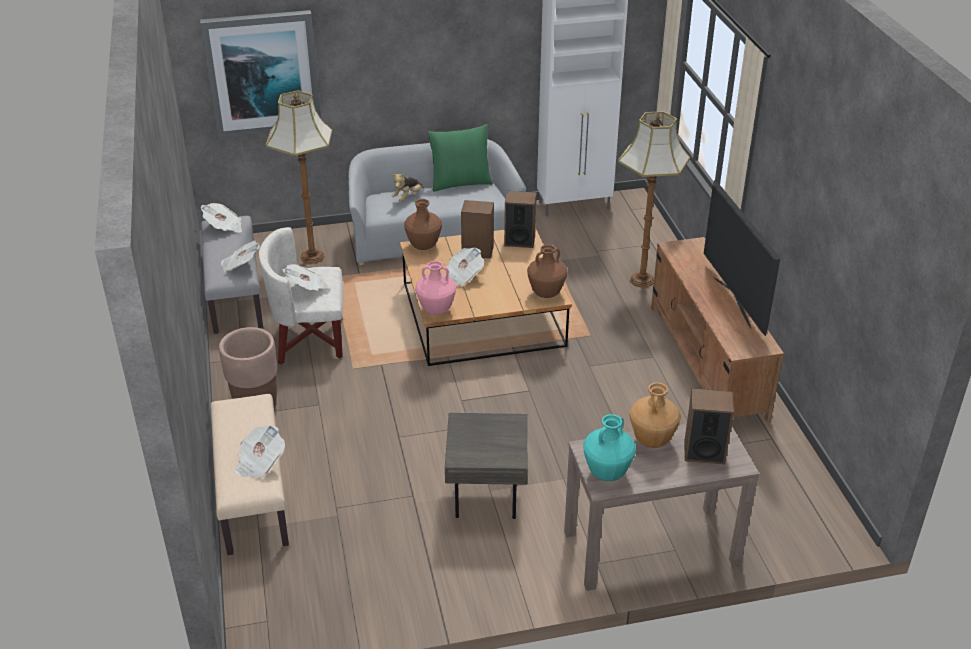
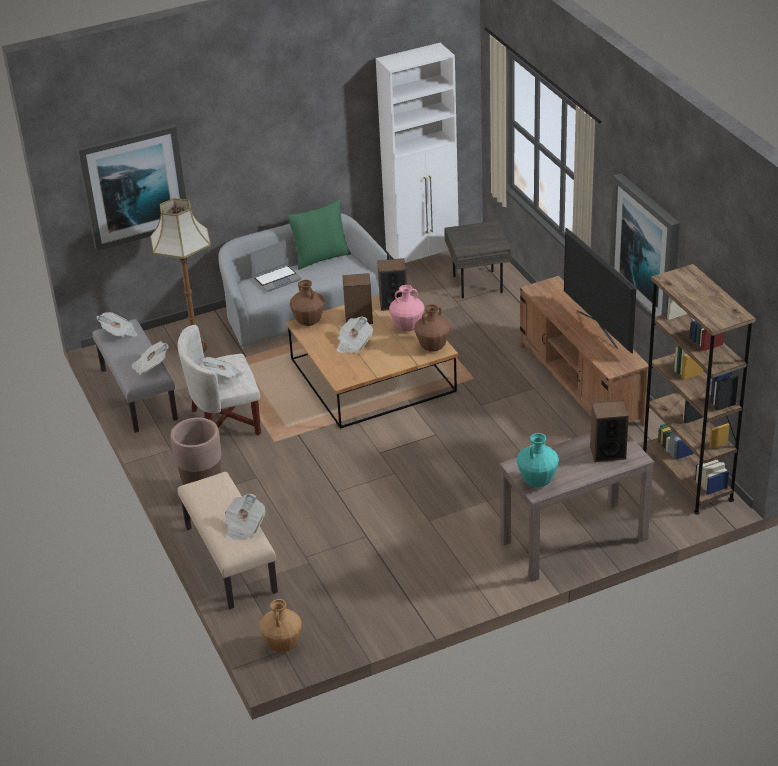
camera: 10 degrees left, 0 degrees up
plush toy [392,173,424,202] -> laptop [250,240,302,292]
pink vase [415,261,456,315] -> pink vase moved to [389,285,424,332]
grey side table [445,413,527,519] -> grey side table moved to [444,221,511,299]
floor lamp [618,111,690,288] -> none
brown vase [629,382,681,448] -> brown vase moved to [259,599,302,652]
none -> picture [610,173,680,319]
none -> brown bookcase [643,264,756,514]

